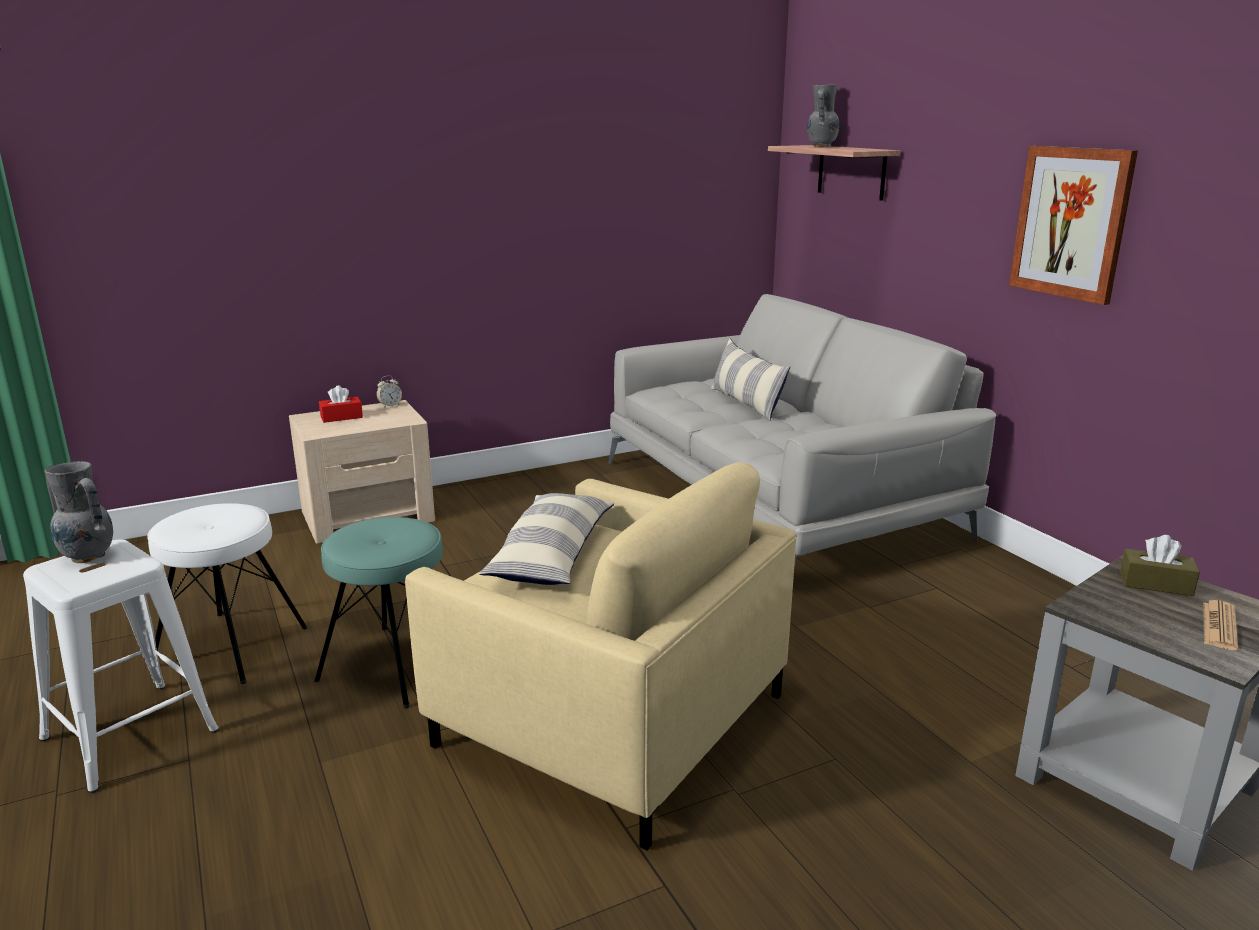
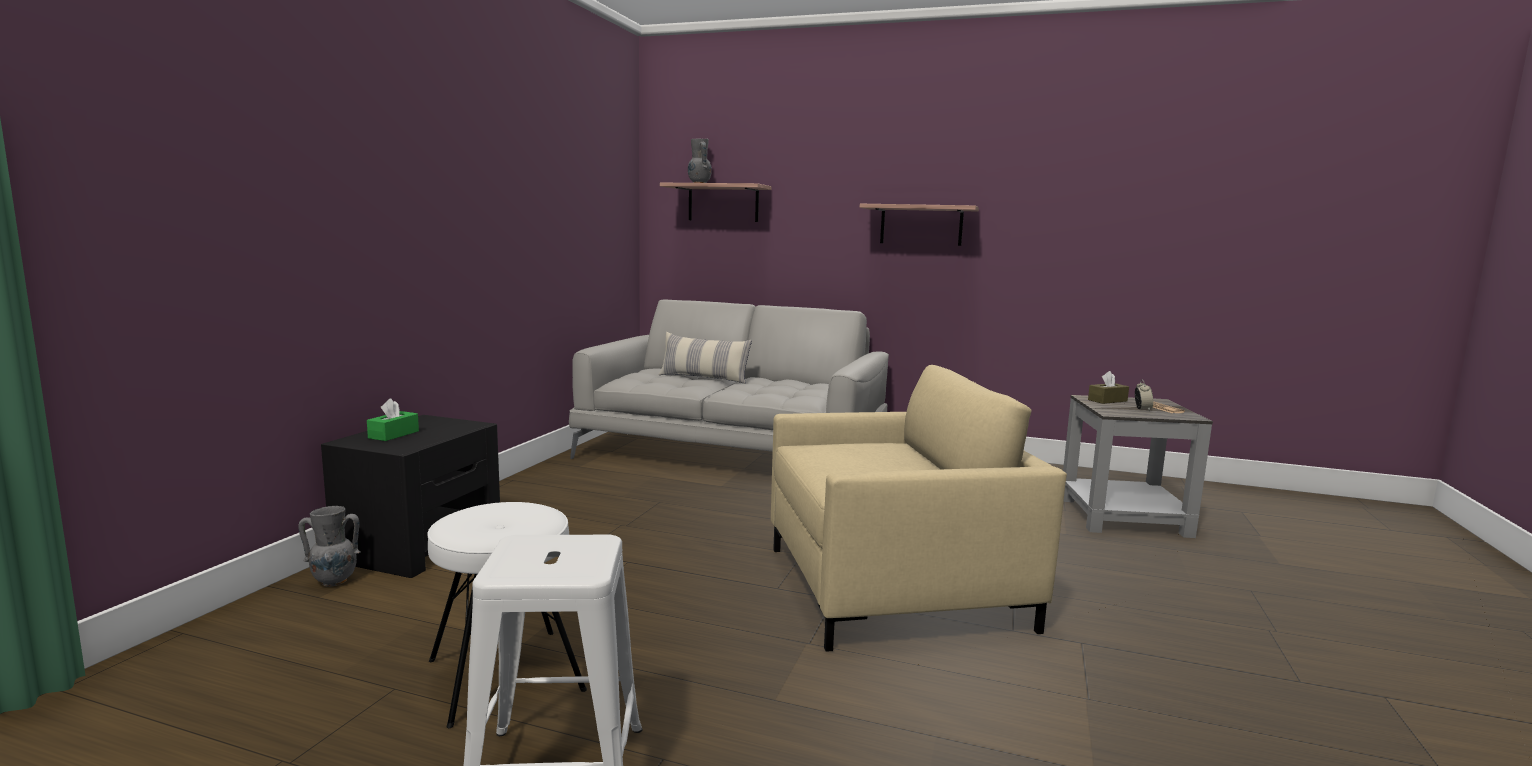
camera: 45 degrees left, 10 degrees down
grey vase [45,461,113,563] -> grey vase moved to [298,506,361,587]
beige nightstand [289,400,435,544] -> black nightstand [321,415,500,578]
turquoise stool [314,517,443,709] -> none
red tissue box [319,385,363,423] -> green tissue box [367,398,419,441]
alarm clock [376,376,402,408] -> alarm clock moved to [1135,381,1153,411]
pillow [479,493,615,585] -> none
picture [1009,146,1138,305] -> shelf [860,204,979,246]

